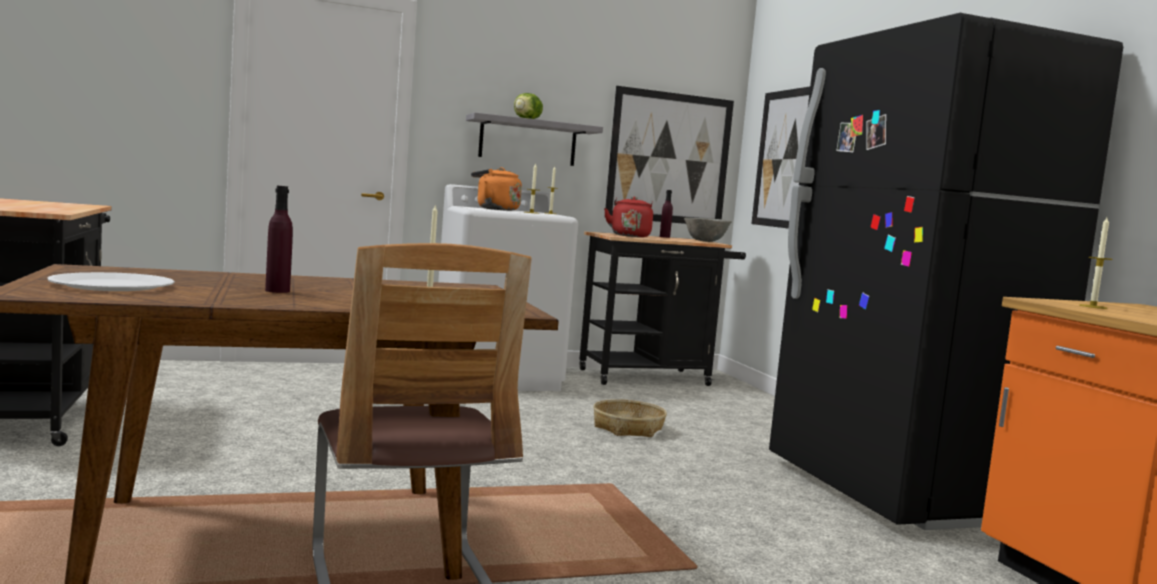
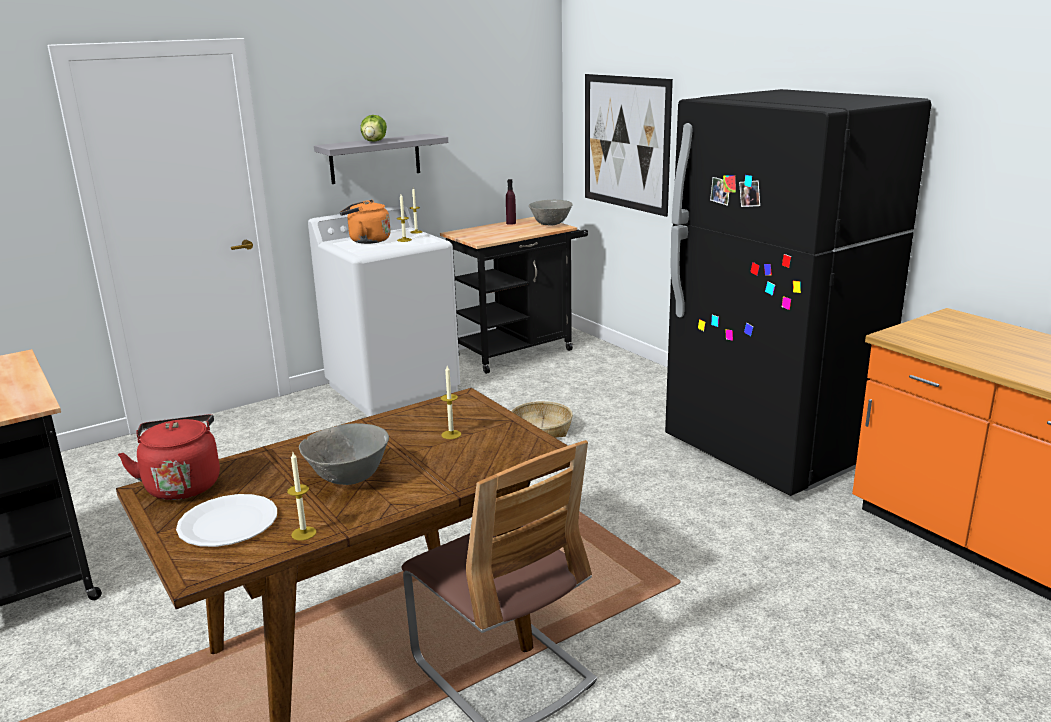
camera: 15 degrees left, 15 degrees up
purple bottle [265,186,293,293] -> grey bowl [299,423,389,485]
red kettle [604,196,653,237] -> red kettle moved to [118,414,220,500]
picture [605,86,734,224] -> none
candle [1079,217,1113,309] -> candle moved to [287,452,316,540]

